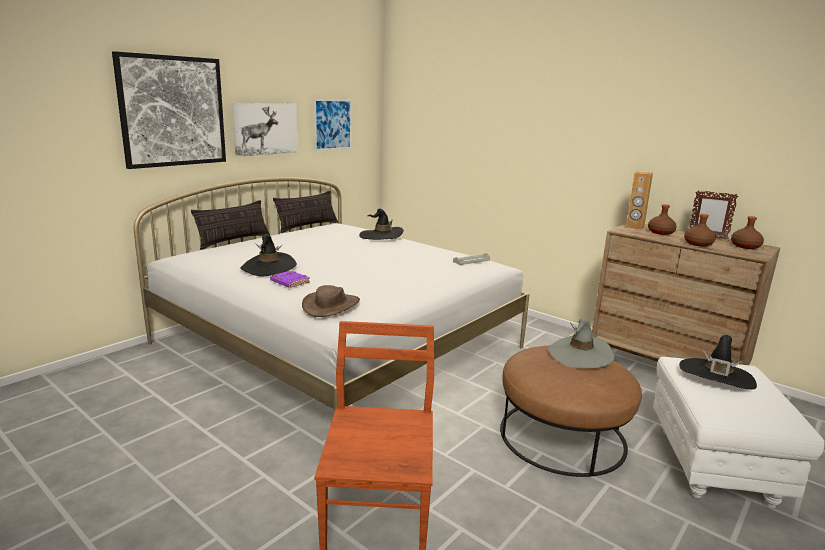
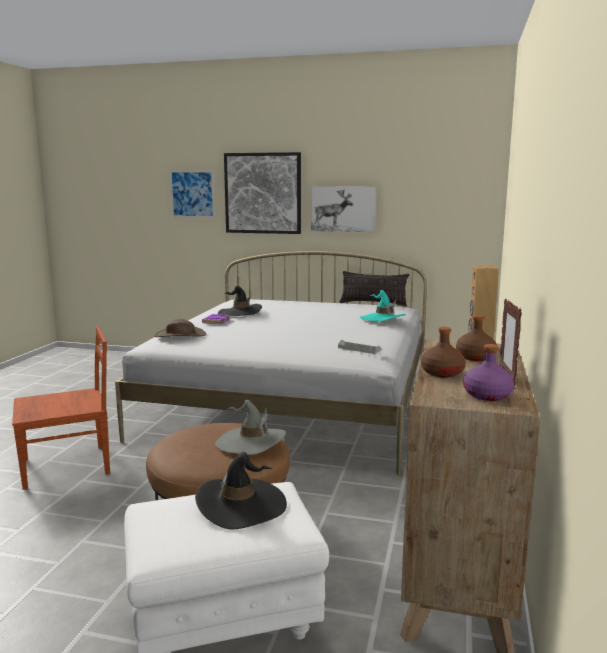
camera: 65 degrees right, 5 degrees down
pillow [191,200,270,250] -> none
picture [314,99,352,151] -> picture moved to [170,171,215,218]
black hat [359,208,404,240] -> turquoise hat [359,290,406,322]
brown bottle [731,216,764,249] -> purple bottle [463,344,514,401]

